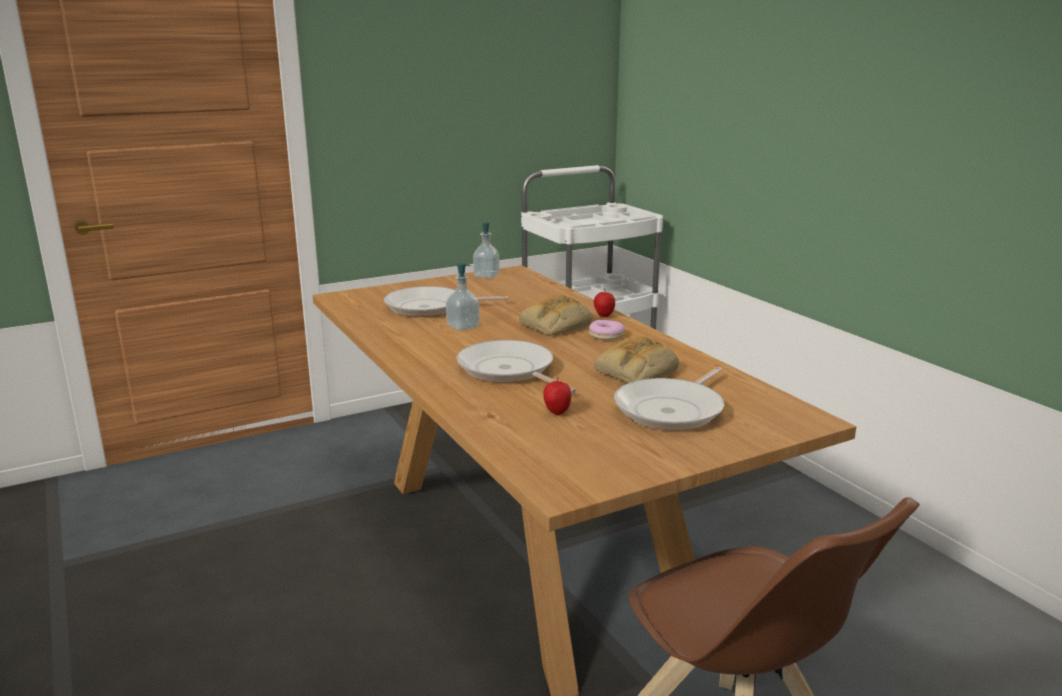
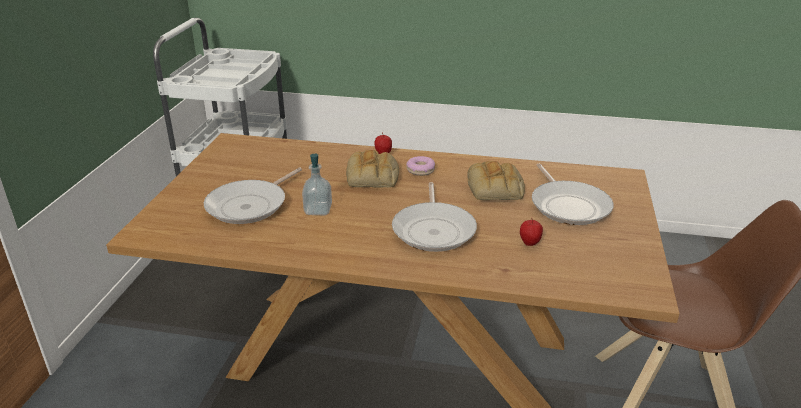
camera: 50 degrees left, 10 degrees up
frying pan [456,340,576,393] -> frying pan turned 90 degrees counterclockwise [392,182,477,252]
soap dispenser [473,222,500,279] -> none

